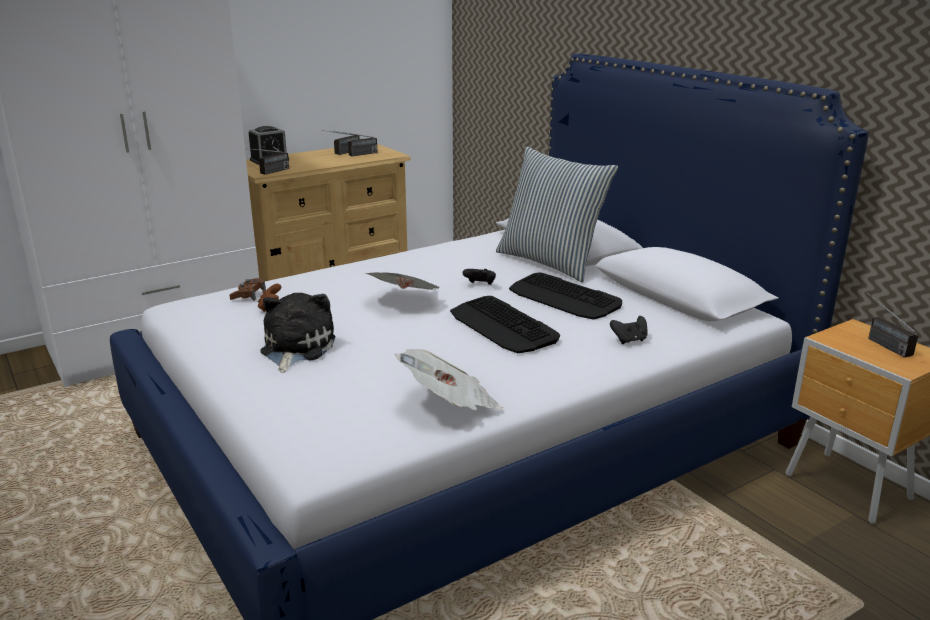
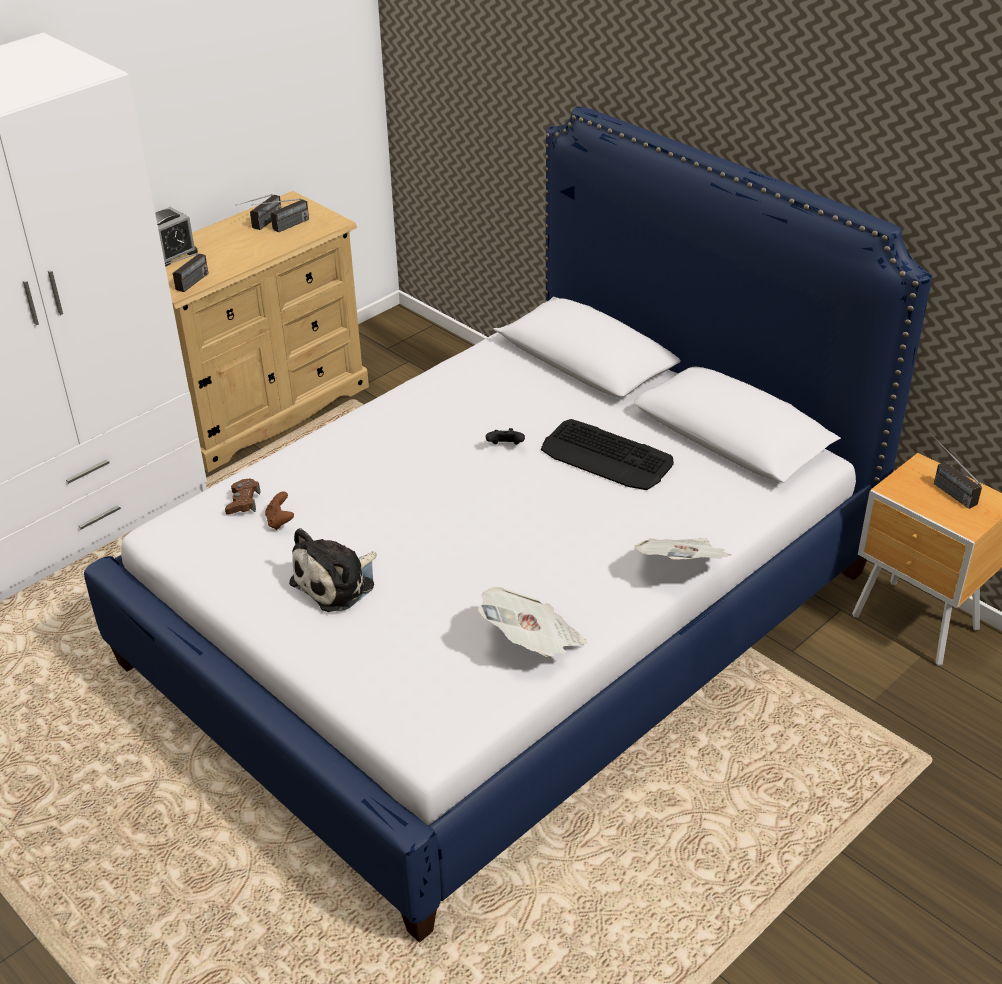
camera: 10 degrees left, 15 degrees up
plush toy [260,293,335,373] -> plush toy turned 135 degrees counterclockwise [289,528,377,612]
newspaper [365,272,440,290] -> newspaper moved to [635,538,732,559]
keyboard [450,296,560,353] -> none
pillow [496,147,618,283] -> none
black game controller [610,316,647,344] -> none

